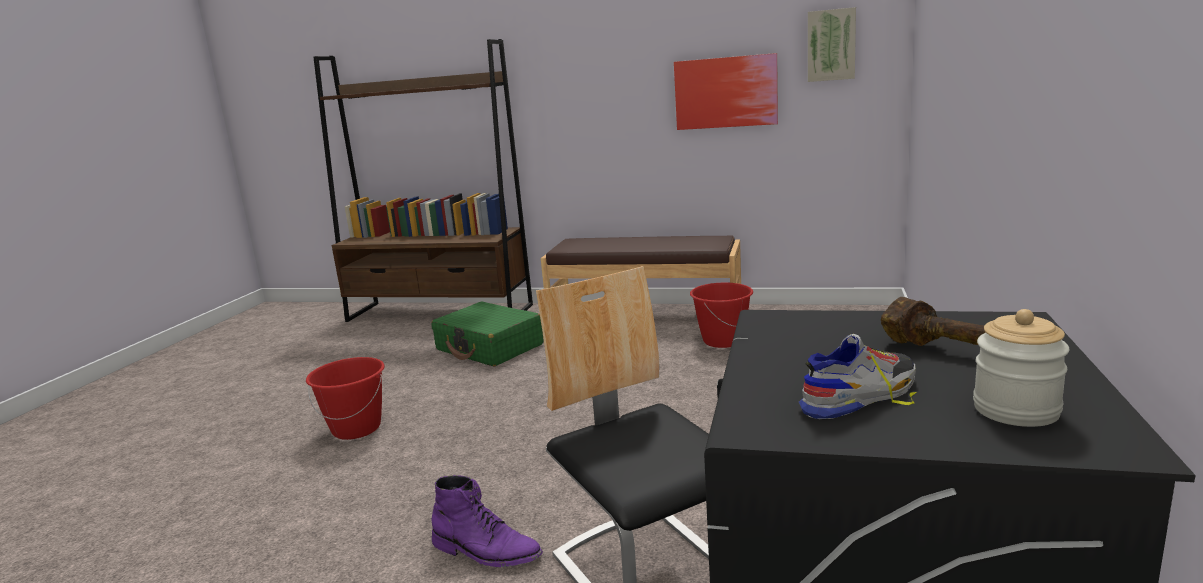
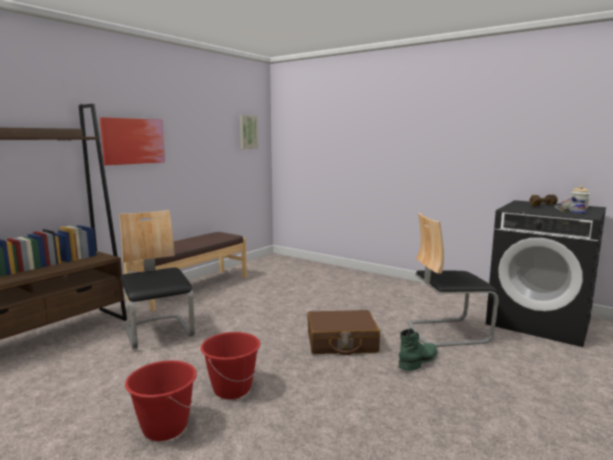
camera: 70 degrees left, 5 degrees down
green suitcase [431,301,543,367] -> chair [119,210,195,349]
purple boot [432,475,543,567] -> green boot [399,328,438,371]
picture [674,53,778,130] -> picture moved to [100,117,165,165]
red bucket [690,283,753,348] -> red bucket moved to [125,360,197,441]
none -> brown suitcase [307,310,380,355]

